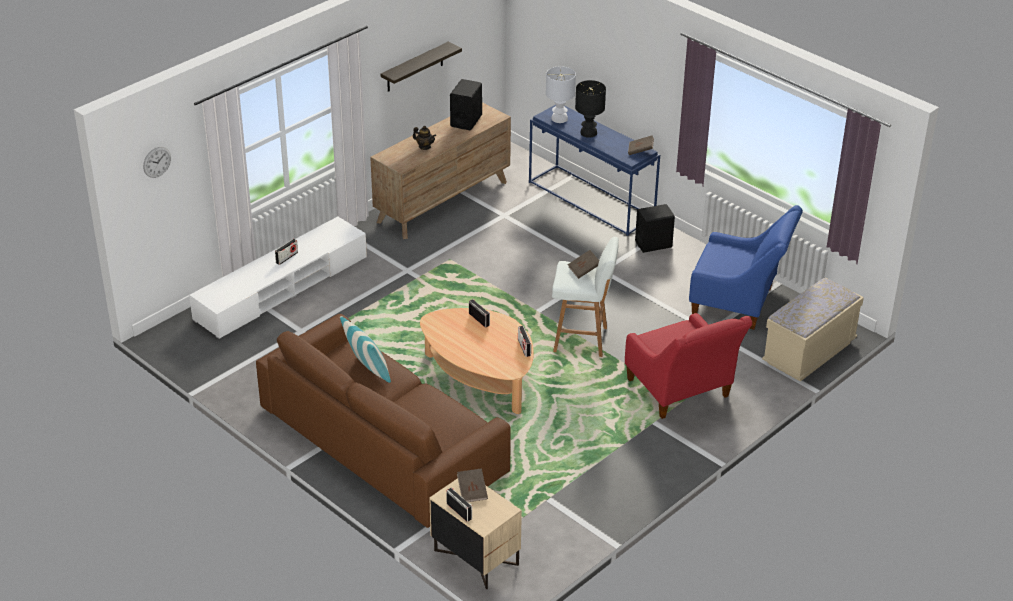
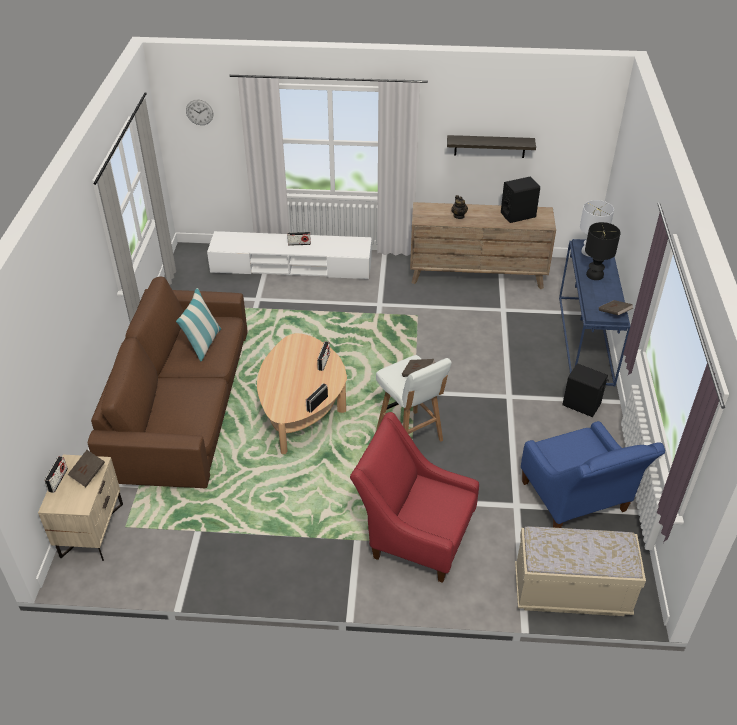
camera: 50 degrees right, 5 degrees up
red armchair [625,313,752,419] -> red armchair turned 90 degrees clockwise [350,412,479,583]

